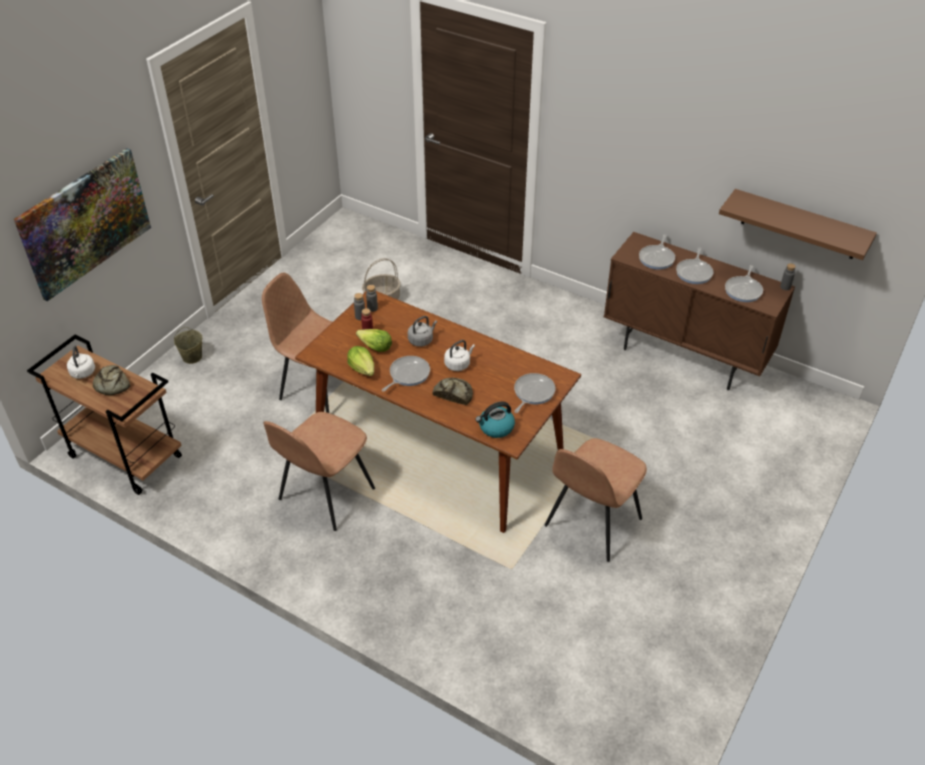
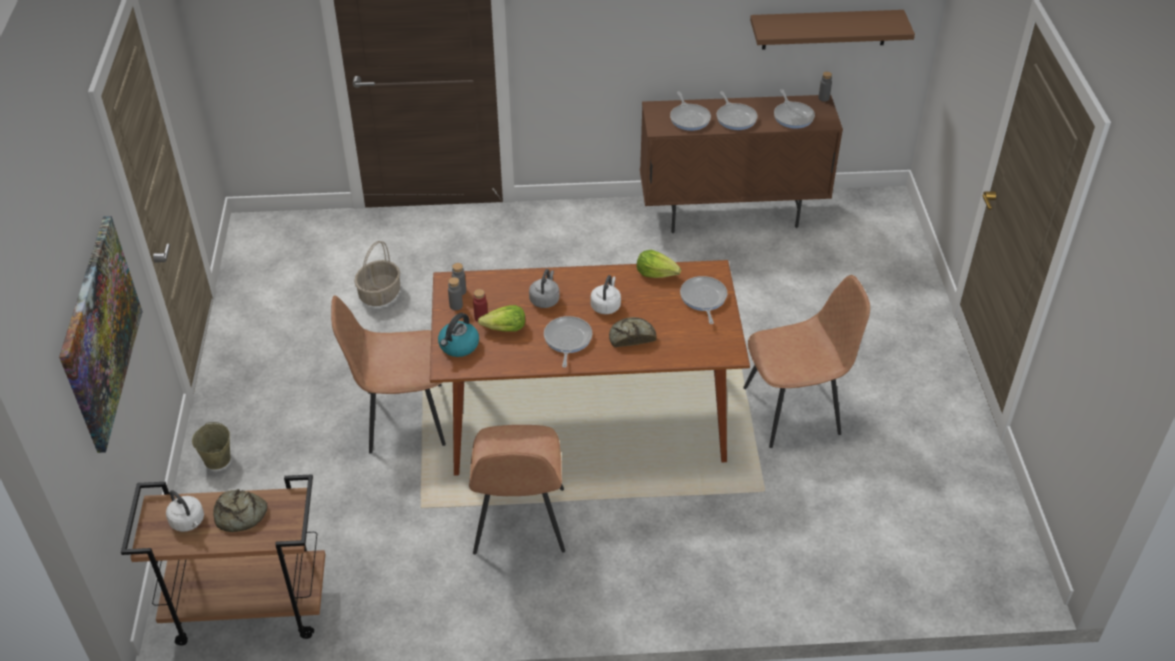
camera: 35 degrees left, 0 degrees up
lettuce [347,346,374,376] -> lettuce moved to [637,250,681,278]
kettle [475,402,515,438] -> kettle moved to [438,313,479,357]
brown chair [545,438,647,562] -> brown chair turned 105 degrees counterclockwise [743,275,870,448]

